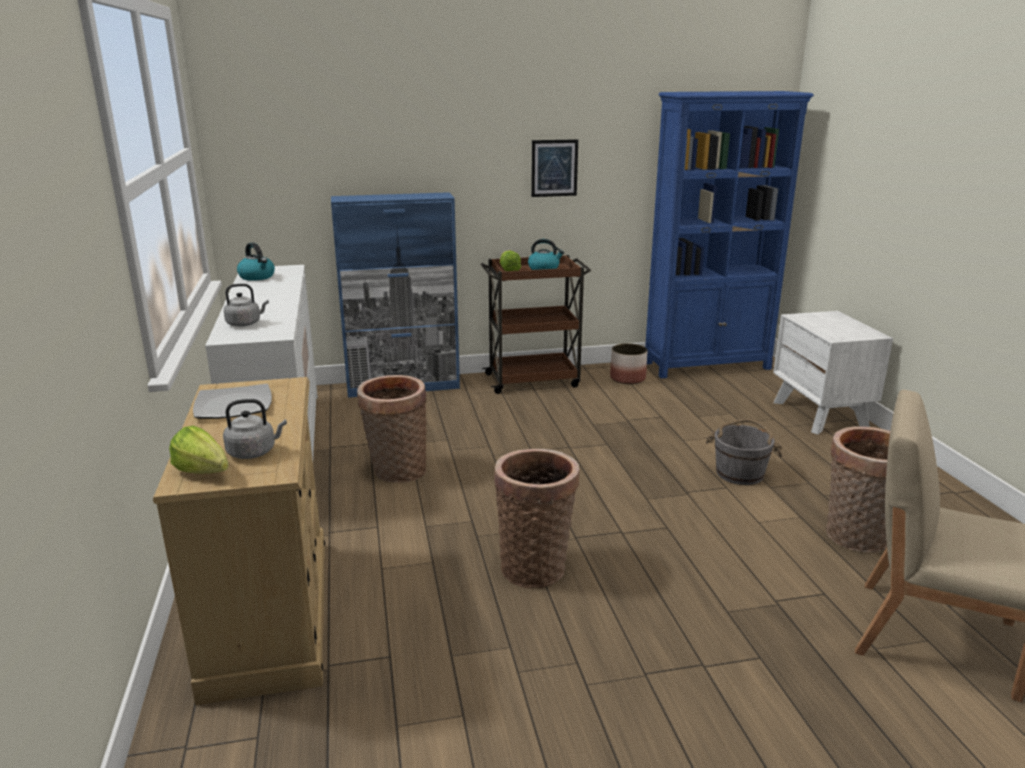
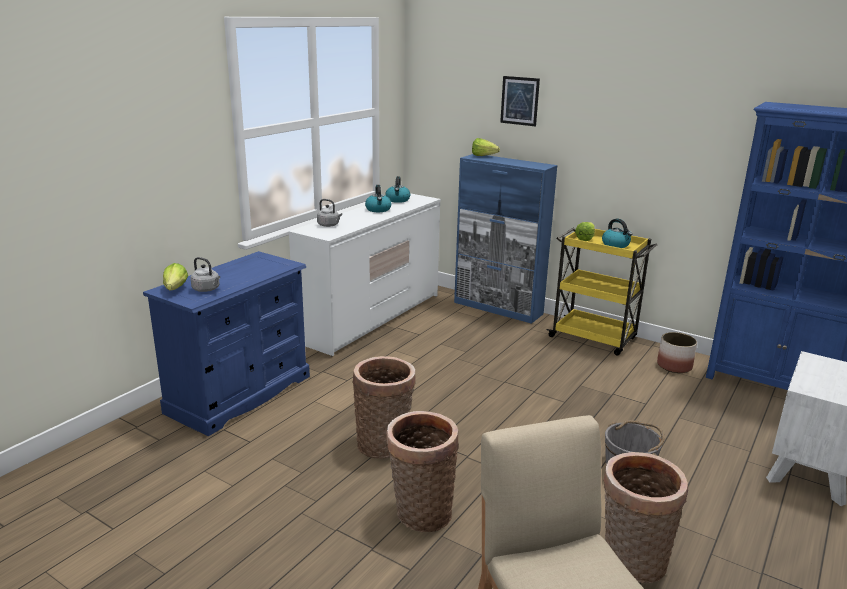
camera: 45 degrees right, 0 degrees up
beige dresser [153,377,325,705] -> blue dresser [143,251,310,436]
plate [193,384,272,419] -> none
basket [357,375,427,483] -> basket moved to [386,411,459,532]
brown cart [481,255,591,394] -> yellow cart [547,228,657,355]
picture [531,139,578,197] -> picture moved to [500,76,540,127]
none -> kettle [365,185,391,212]
none -> lettuce [472,138,500,156]

